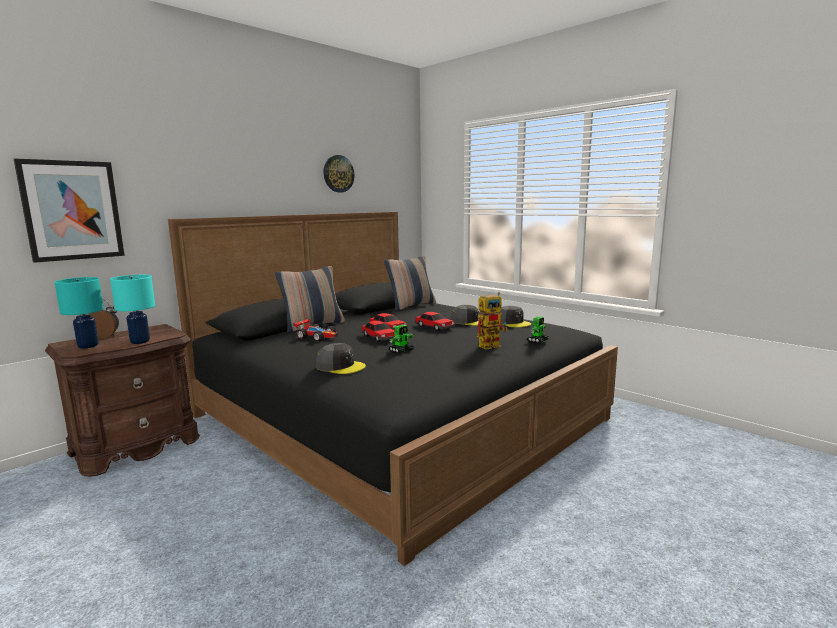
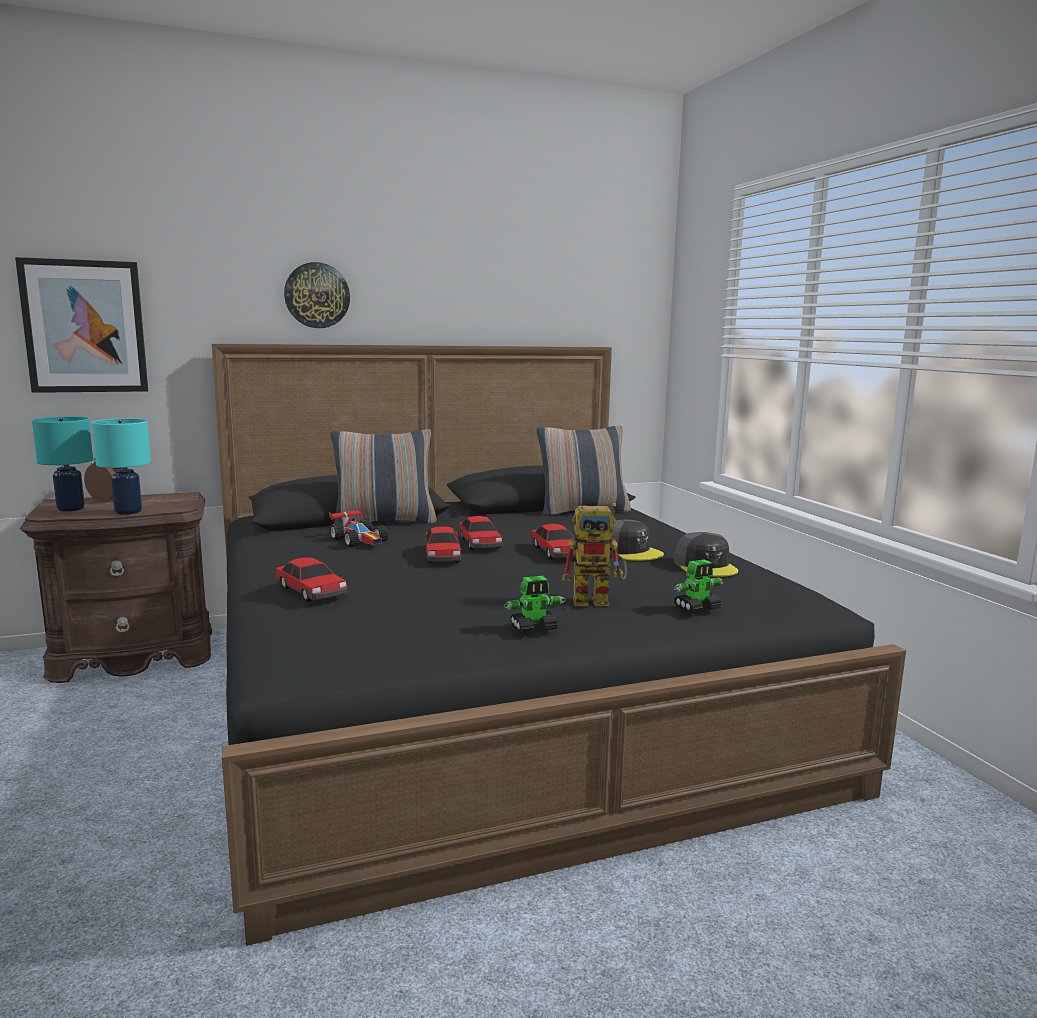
camera: 25 degrees right, 0 degrees up
grey cap [316,343,366,374] -> toy car [276,557,348,602]
wall clock [324,155,355,192] -> wall clock moved to [284,262,350,328]
toy robot [389,324,414,354] -> toy robot moved to [504,576,565,632]

